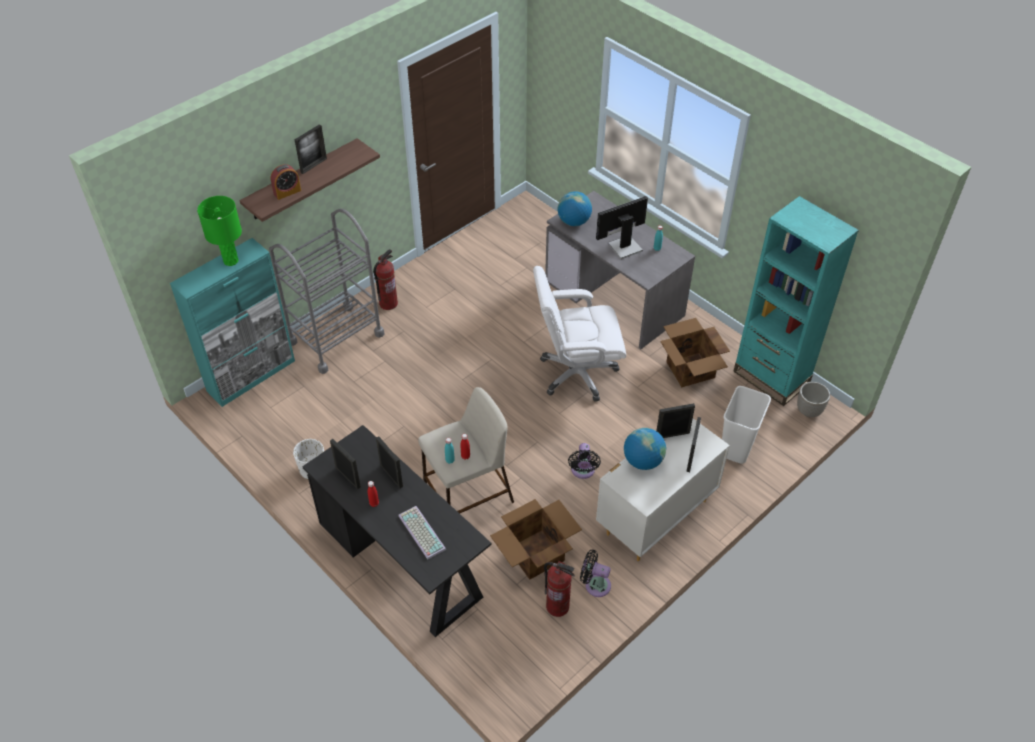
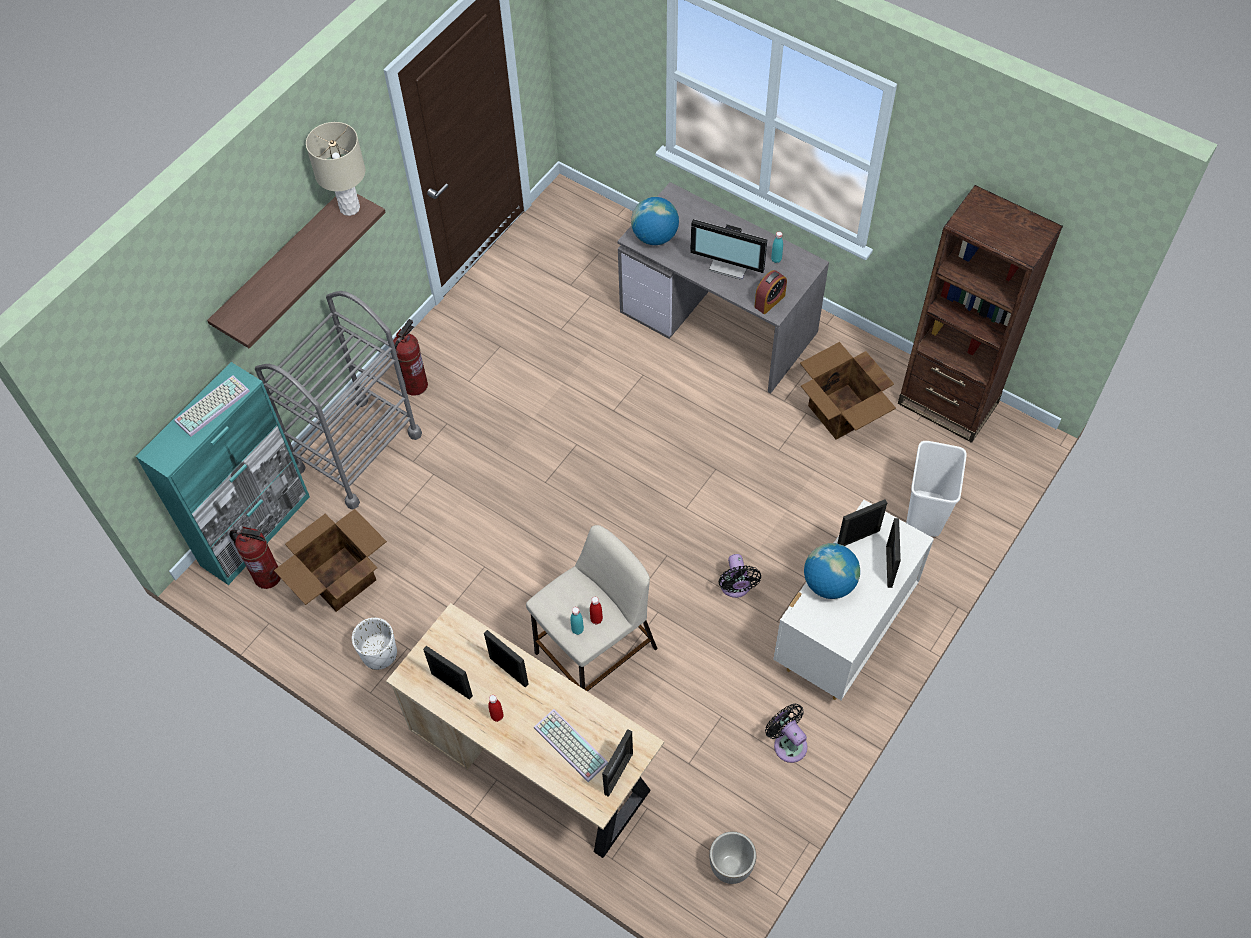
camera: 10 degrees left, 10 degrees up
green table lamp [197,196,242,266] -> keyboard [174,375,250,437]
alarm clock [270,164,301,200] -> alarm clock moved to [754,270,787,314]
picture frame [295,125,327,174] -> picture frame moved to [602,729,633,797]
black desk [302,425,492,637] -> beige desk [386,603,664,858]
cardboard box [490,499,582,580] -> cardboard box moved to [274,509,387,612]
white office chair [533,266,626,402] -> none
fire extinguisher [544,561,575,617] -> fire extinguisher moved to [230,527,281,589]
black fan [580,550,611,597] -> black fan turned 45 degrees clockwise [765,704,808,763]
monitor [596,196,648,259] -> monitor turned 120 degrees counterclockwise [690,219,768,280]
turquoise bookcase [733,196,859,406] -> brown bookcase [898,185,1063,443]
planter [797,382,830,417] -> planter moved to [709,831,757,884]
none -> beige table lamp [306,122,365,216]

